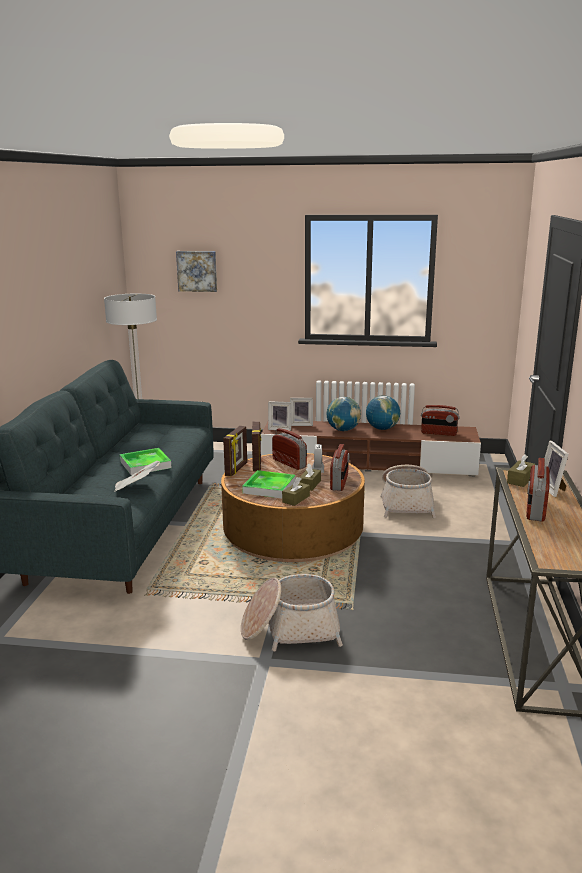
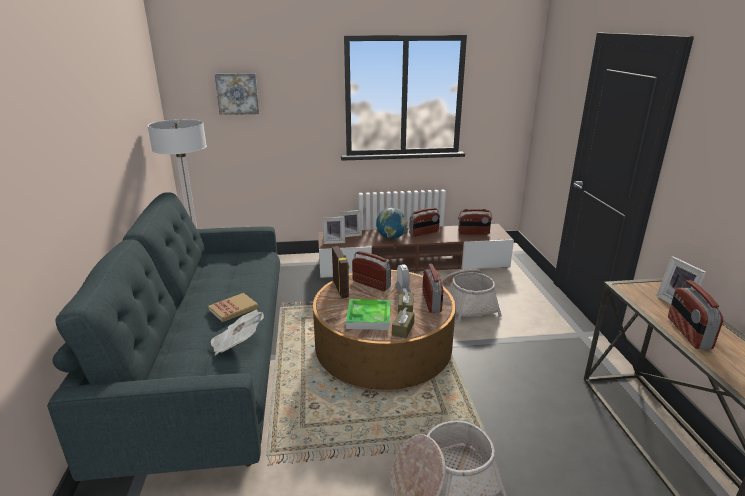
camera: 15 degrees left, 5 degrees up
tray [120,448,172,476] -> book [208,293,259,322]
picture frame [223,426,247,476] -> none
globe [366,396,400,430] -> radio [409,208,440,237]
brown tissue box [507,454,536,487] -> none

